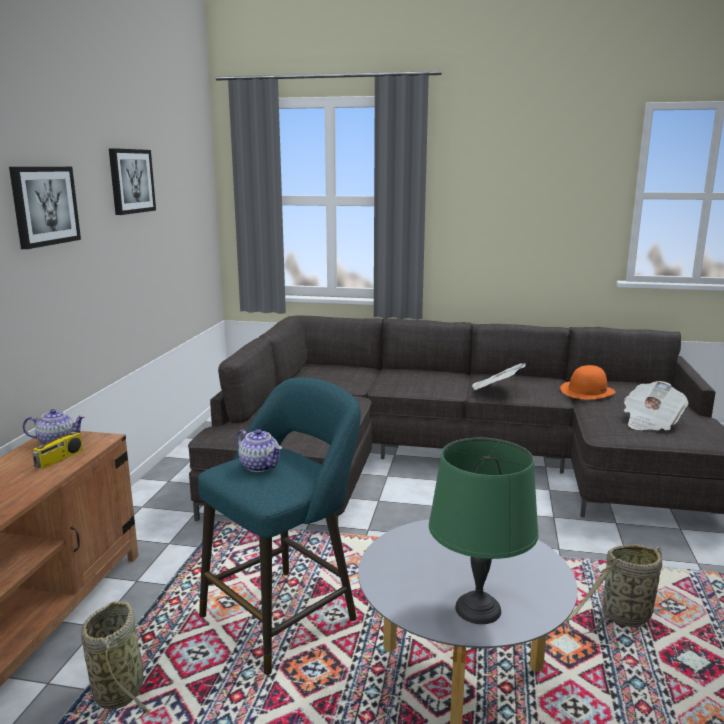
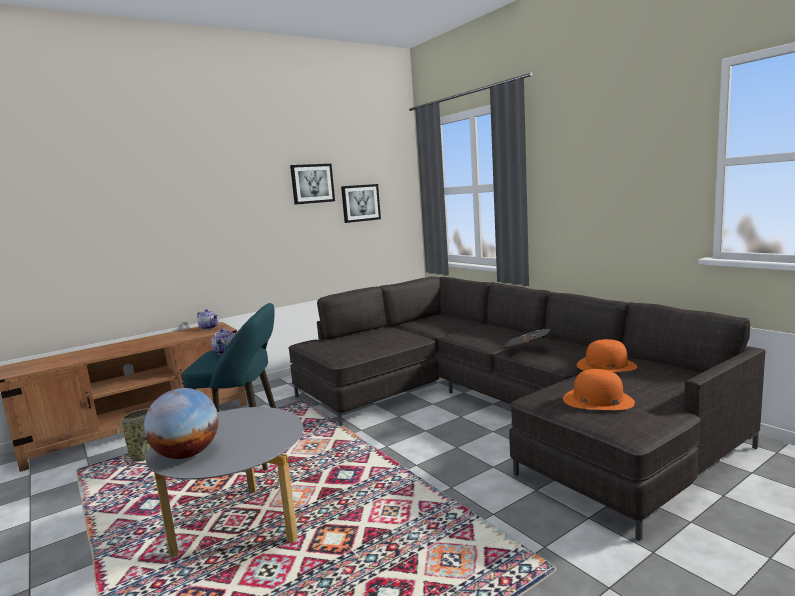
camera: 45 degrees right, 5 degrees down
picture [9,167,81,249] -> picture moved to [341,184,381,223]
radio [32,417,83,469] -> none
green table lamp [429,438,538,624] -> globe [144,388,219,459]
basket [565,544,669,634] -> none
newspaper [624,381,688,431] -> orange hat [563,369,635,410]

